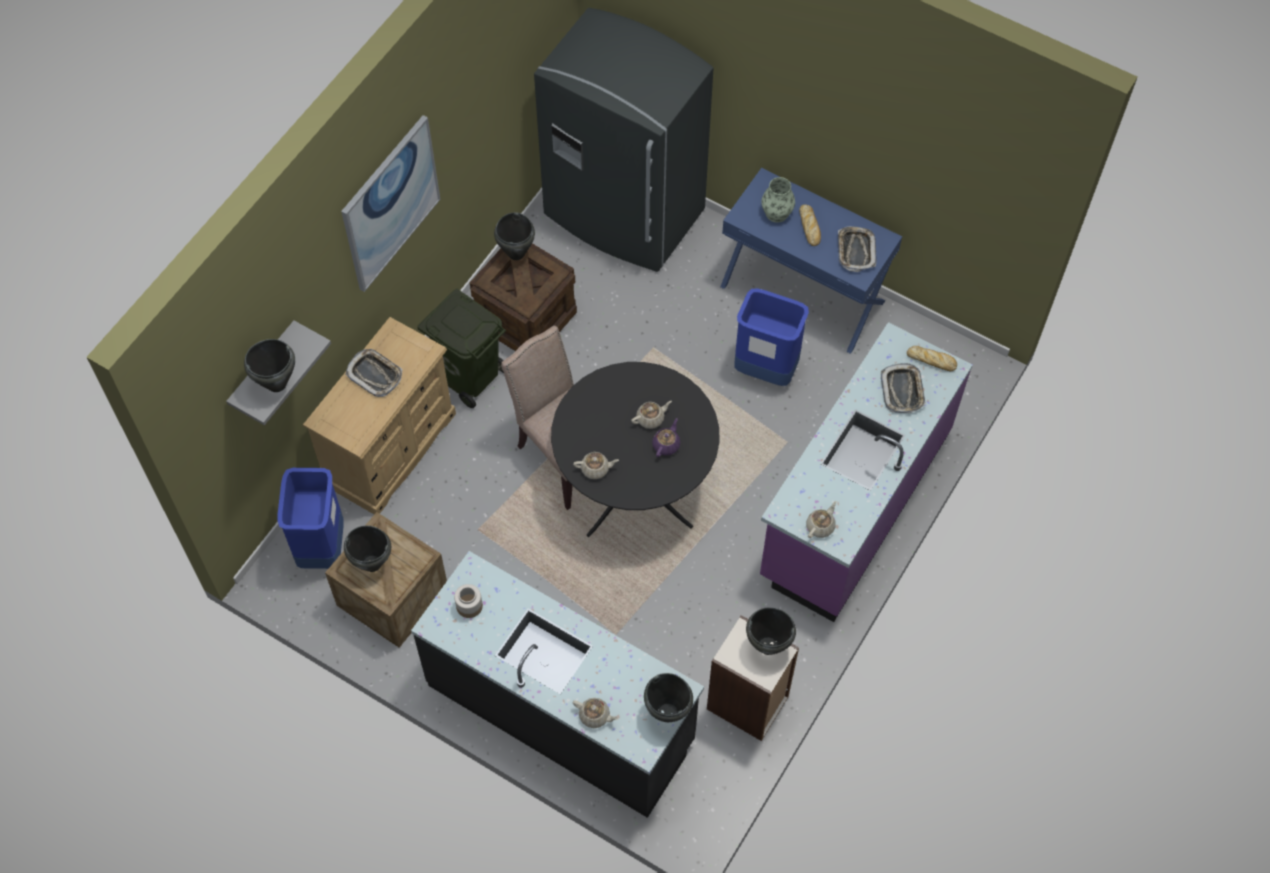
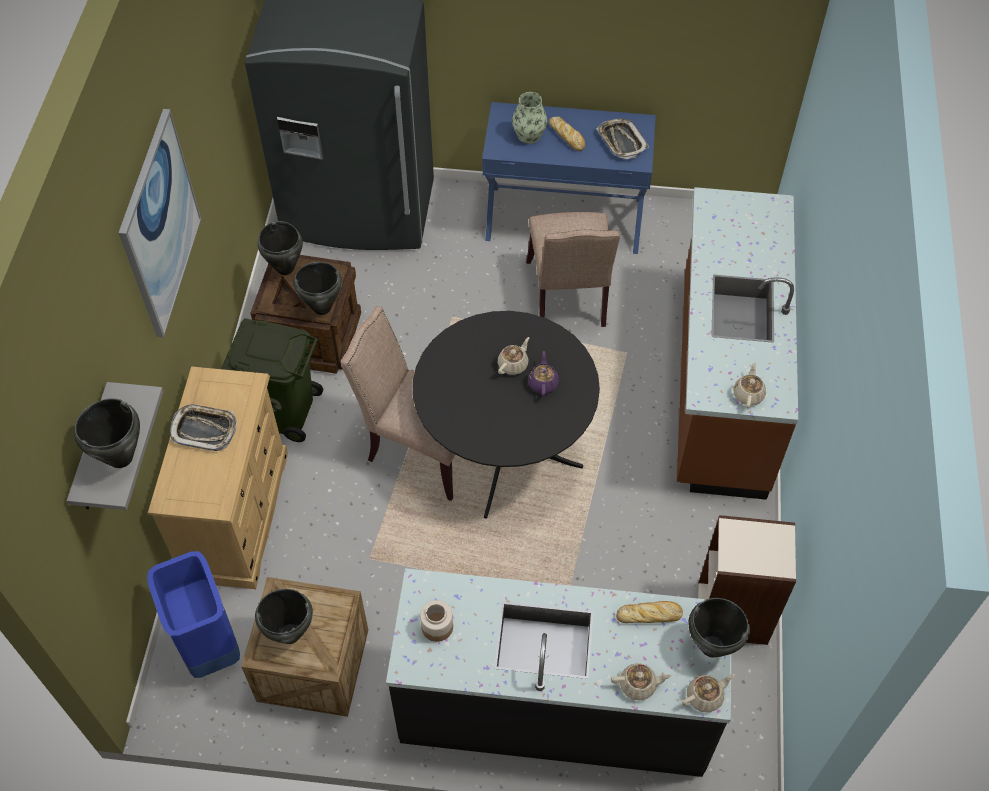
camera: 25 degrees left, 5 degrees down
beige teapot [573,452,619,479] -> beige teapot moved to [682,674,735,713]
blue trash can [734,289,809,386] -> beige chair [526,212,620,327]
black cooking pot [746,607,796,655] -> black cooking pot moved to [293,262,342,315]
purple counter [760,322,973,622] -> brown counter [677,187,798,500]
tray [881,363,926,413] -> none
bread [907,346,957,371] -> bread moved to [616,601,683,623]

